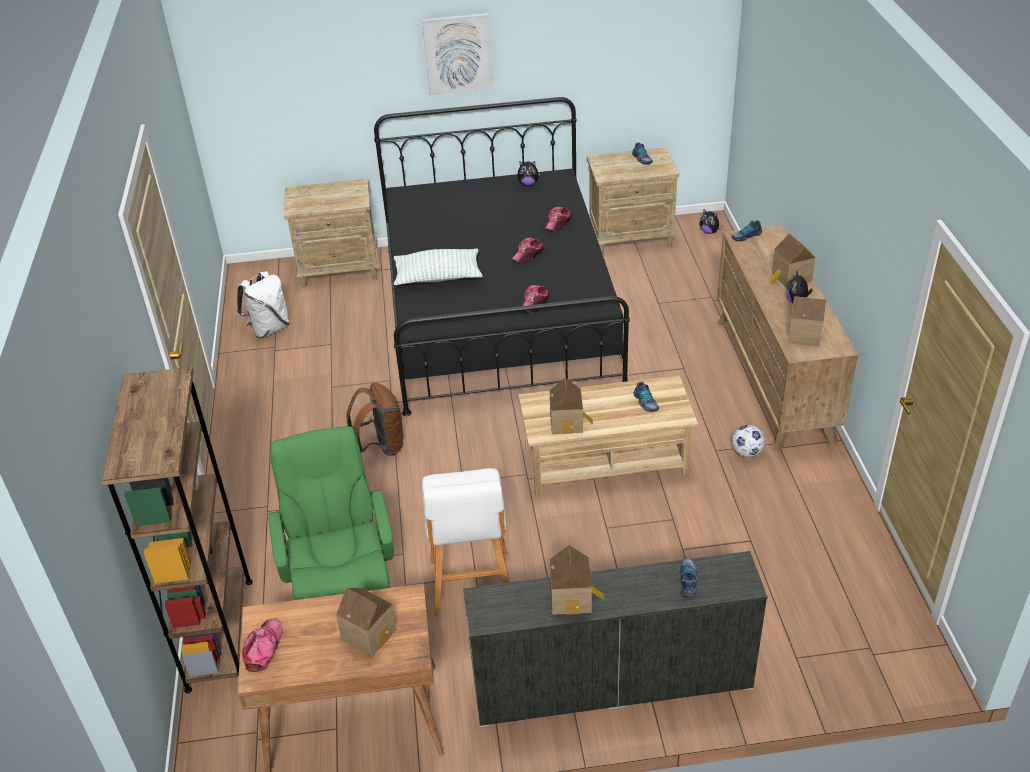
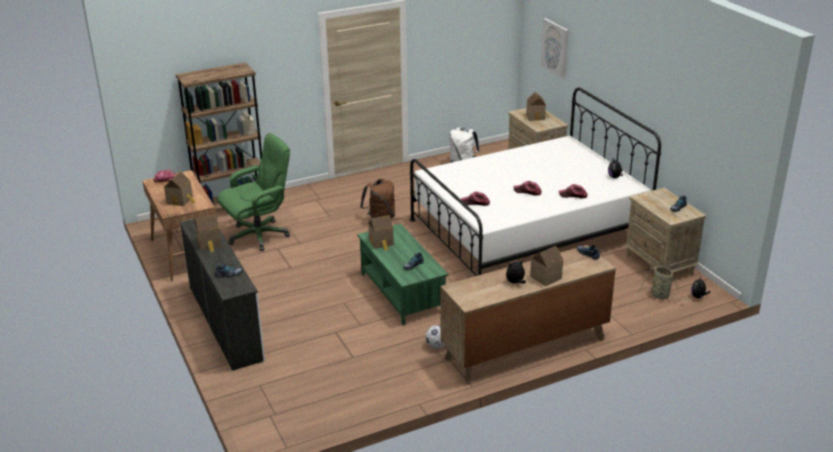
camera: 70 degrees right, 10 degrees down
black bed [374,97,630,416] -> white bed [410,88,661,276]
pillow [394,249,483,285] -> none
picture [422,13,493,95] -> picture moved to [540,18,569,79]
white stool [422,468,509,617] -> none
beige coffee table [518,375,698,495] -> green coffee table [357,223,448,326]
toy house [788,296,826,347] -> toy house moved to [526,91,549,121]
none -> basket [640,267,688,301]

